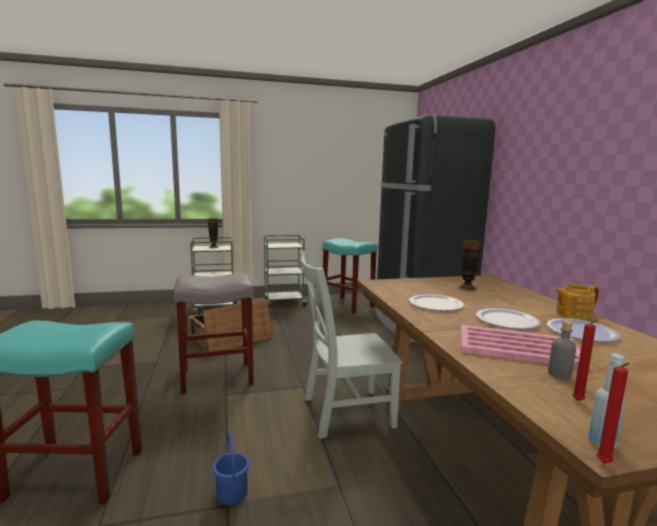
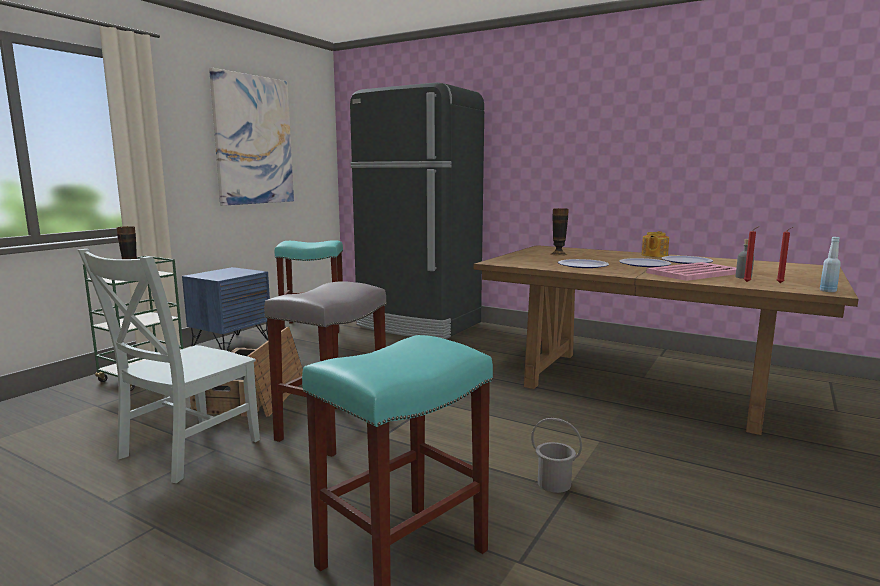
camera: 45 degrees left, 0 degrees up
blue bucket [213,431,250,505] -> grey bucket [531,418,582,493]
green cart [264,235,308,308] -> blue nightstand [182,267,270,351]
grey chair [299,252,402,439] -> grey chair moved to [77,249,260,483]
red candle [596,363,630,463] -> red candle moved to [744,226,760,282]
none -> picture [209,68,294,206]

